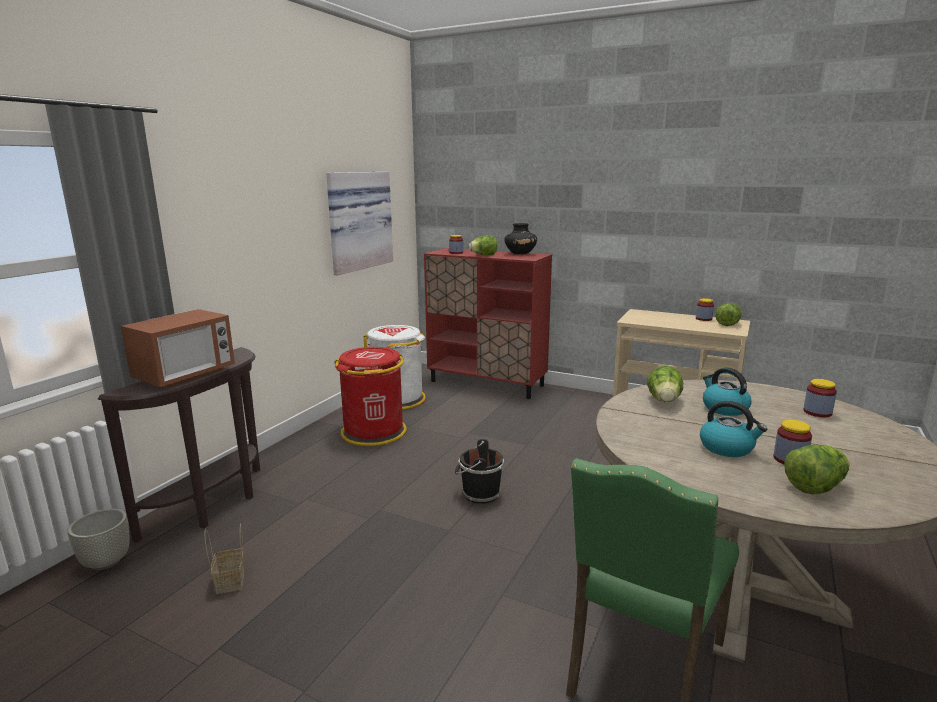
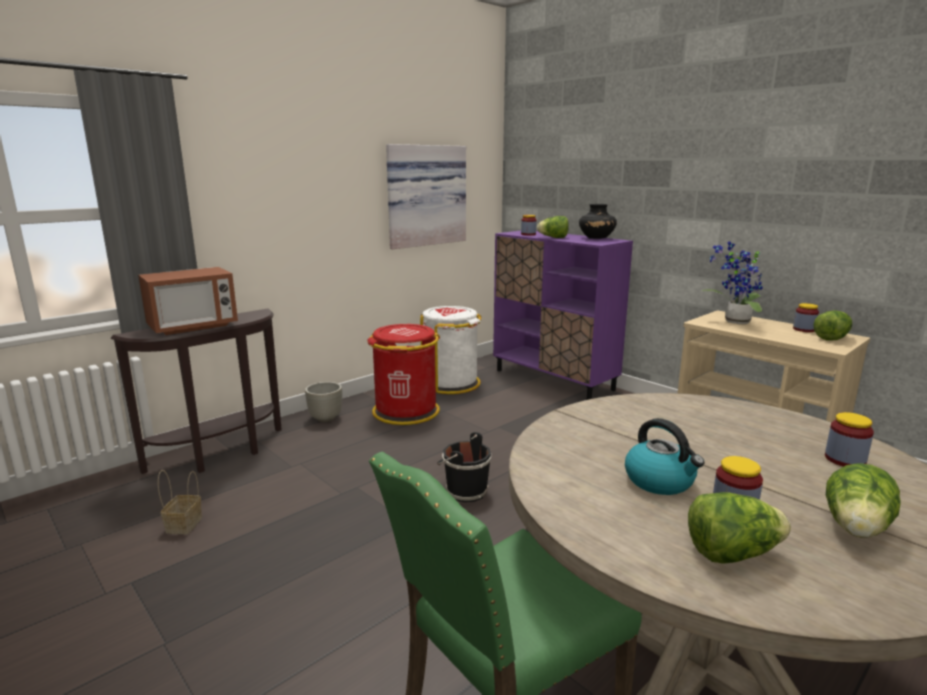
camera: 20 degrees right, 0 degrees up
grey planter [68,508,130,570] -> grey planter moved to [305,382,342,422]
red cabinet [424,248,552,399] -> purple cabinet [493,231,633,400]
lettuce [647,366,683,403] -> lettuce moved to [826,463,900,538]
kettle [703,368,752,416] -> none
none -> potted plant [701,242,763,324]

